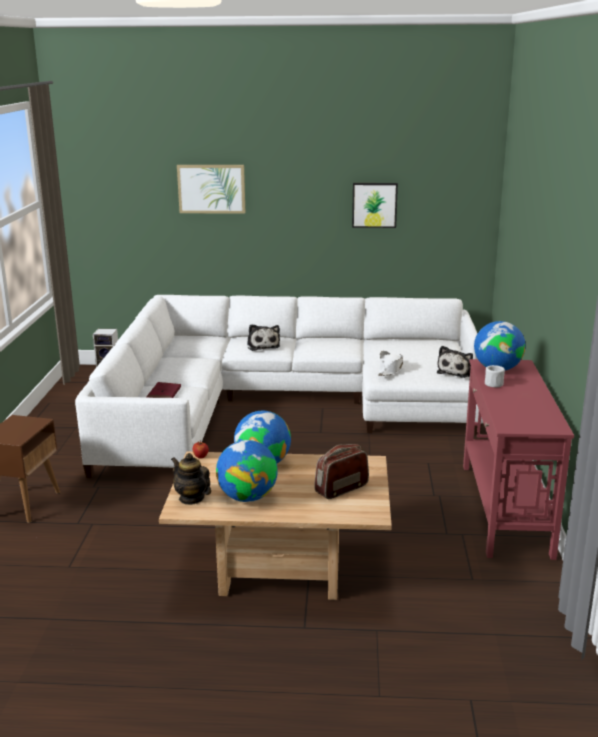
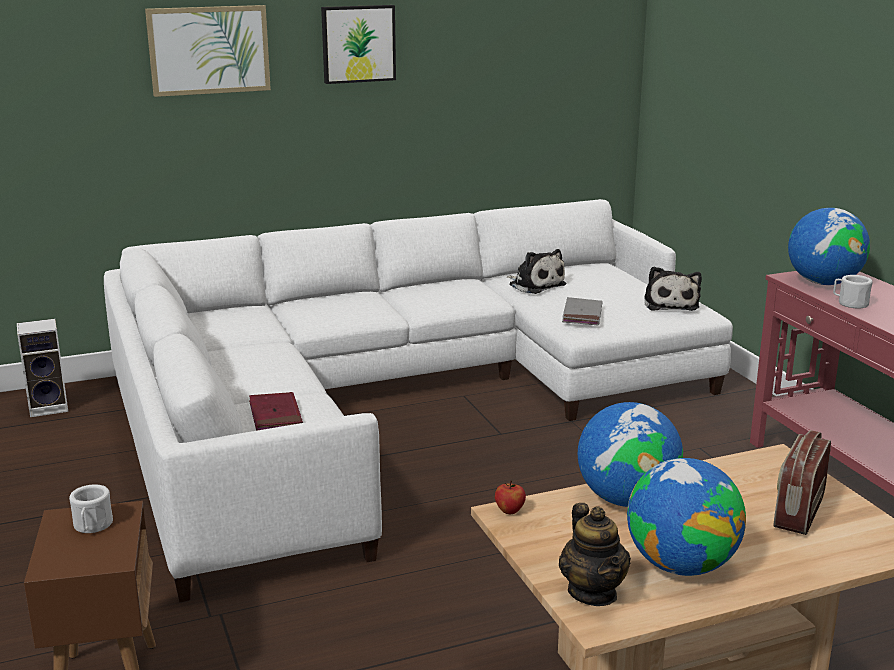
camera: 25 degrees left, 0 degrees up
teapot [171,453,211,505] -> teapot turned 120 degrees counterclockwise [559,503,631,606]
plush toy [247,324,280,351] -> plush toy moved to [507,249,566,294]
picture [352,183,398,228] -> picture moved to [321,5,396,84]
white hat [378,351,403,376] -> grey book [562,297,602,326]
none -> white mug [69,484,113,533]

